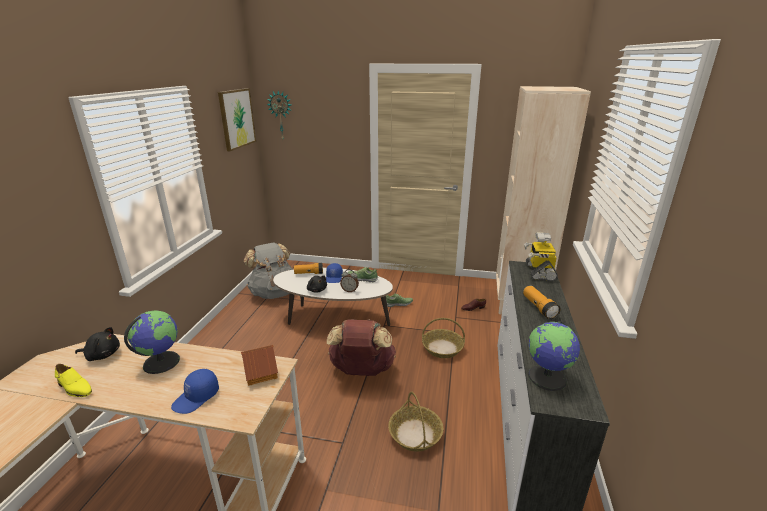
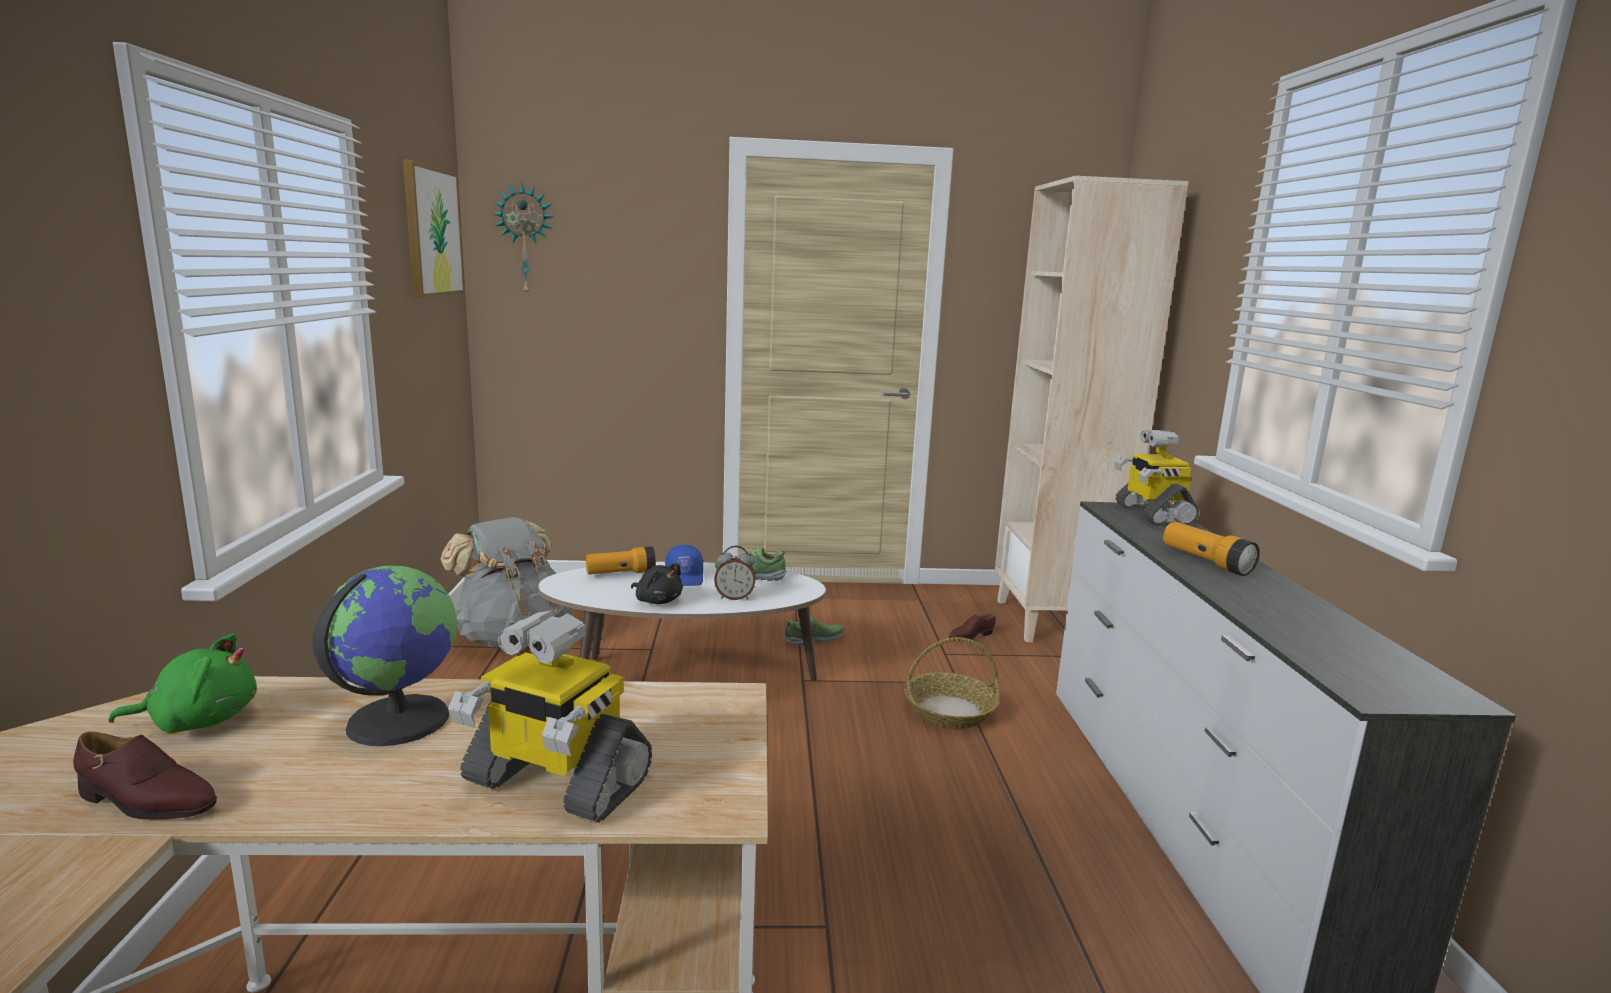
camera: 15 degrees left, 10 degrees down
yellow shoe [55,364,92,397] -> brown shoe [73,732,217,820]
black plush toy [75,327,120,361] -> green plush toy [109,634,257,733]
blue cap [171,369,219,414] -> toy robot [448,610,652,823]
toy house [241,345,278,386] -> none
brown backpack [327,319,396,376] -> none
basket [388,392,443,452] -> none
globe [528,321,580,391] -> none

